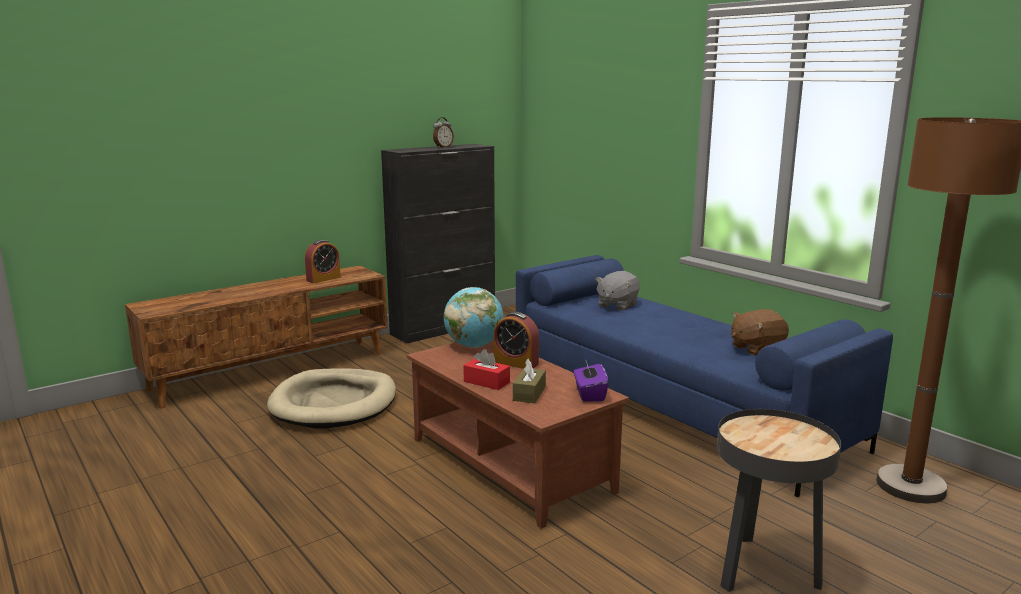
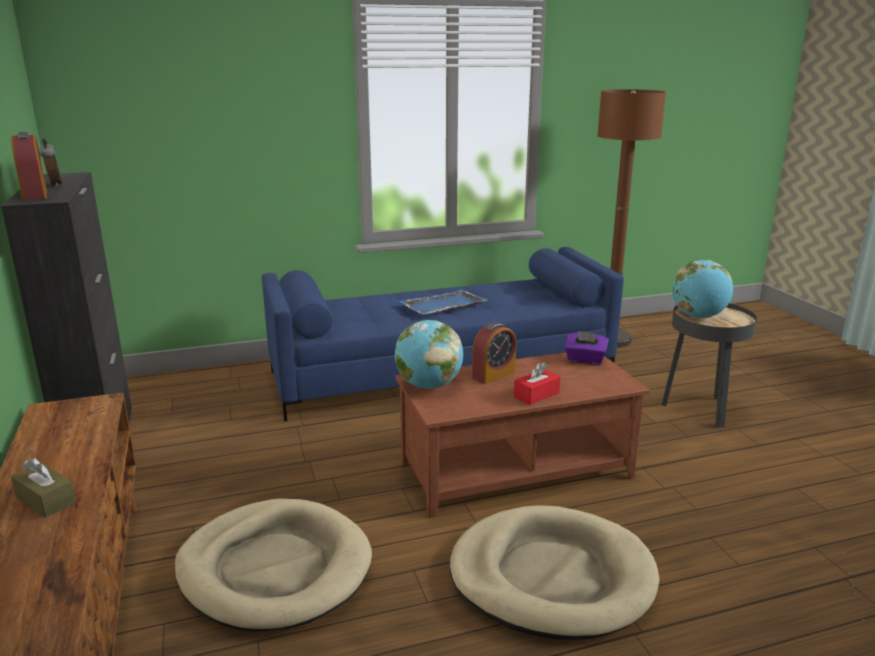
camera: 70 degrees left, 5 degrees up
alarm clock [305,240,341,283] -> alarm clock moved to [11,132,47,200]
brown tissue box [513,359,546,403] -> brown tissue box moved to [11,457,76,518]
grey plush toy [596,271,640,310] -> none
brown plush toy [731,309,789,356] -> none
none -> blue tray [399,290,488,315]
none -> beige dog bed [450,505,660,640]
none -> globe [672,260,733,318]

